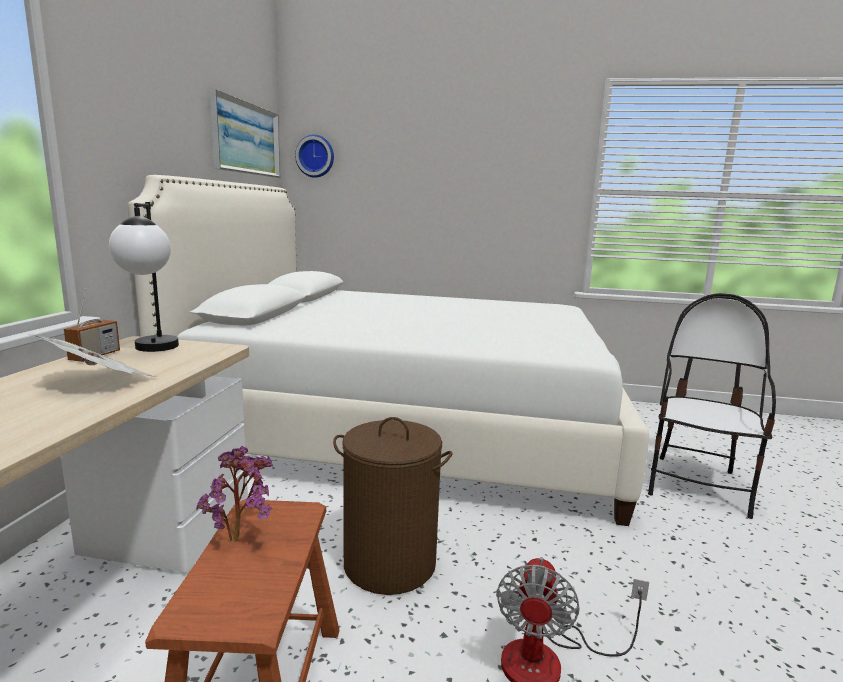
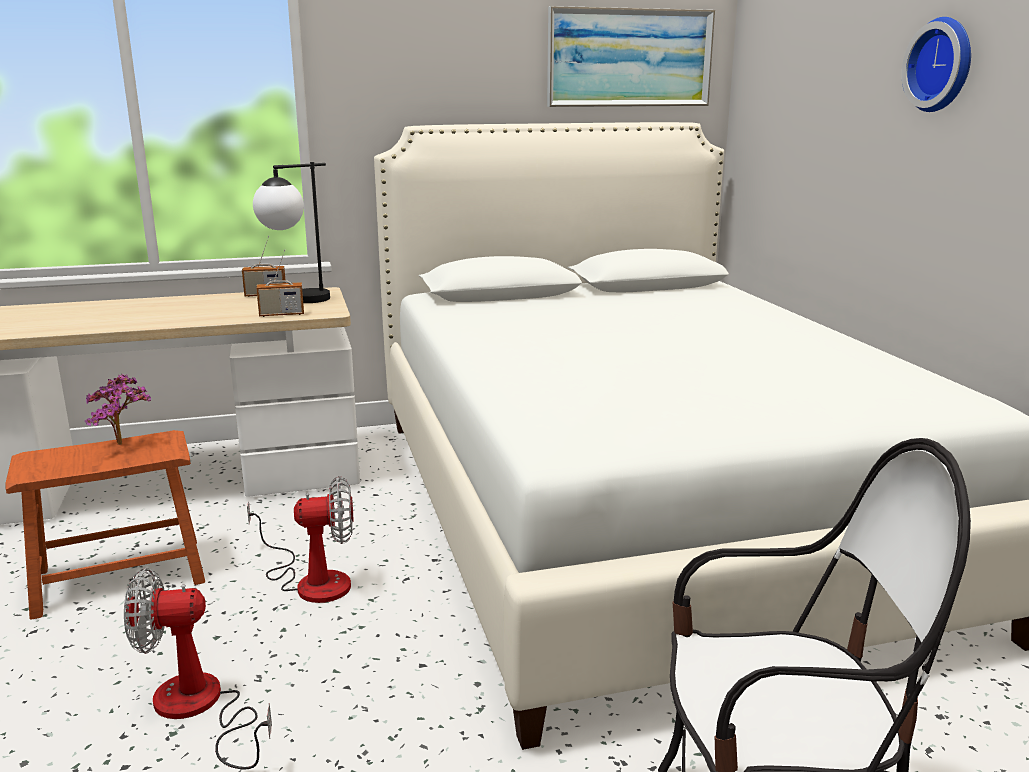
camera: 65 degrees right, 5 degrees up
newspaper [30,335,154,376] -> none
wall clock [295,135,334,178] -> wall clock moved to [902,17,971,112]
brown laundry basket [333,417,453,595] -> fan [247,476,353,603]
none -> radio [256,249,304,317]

